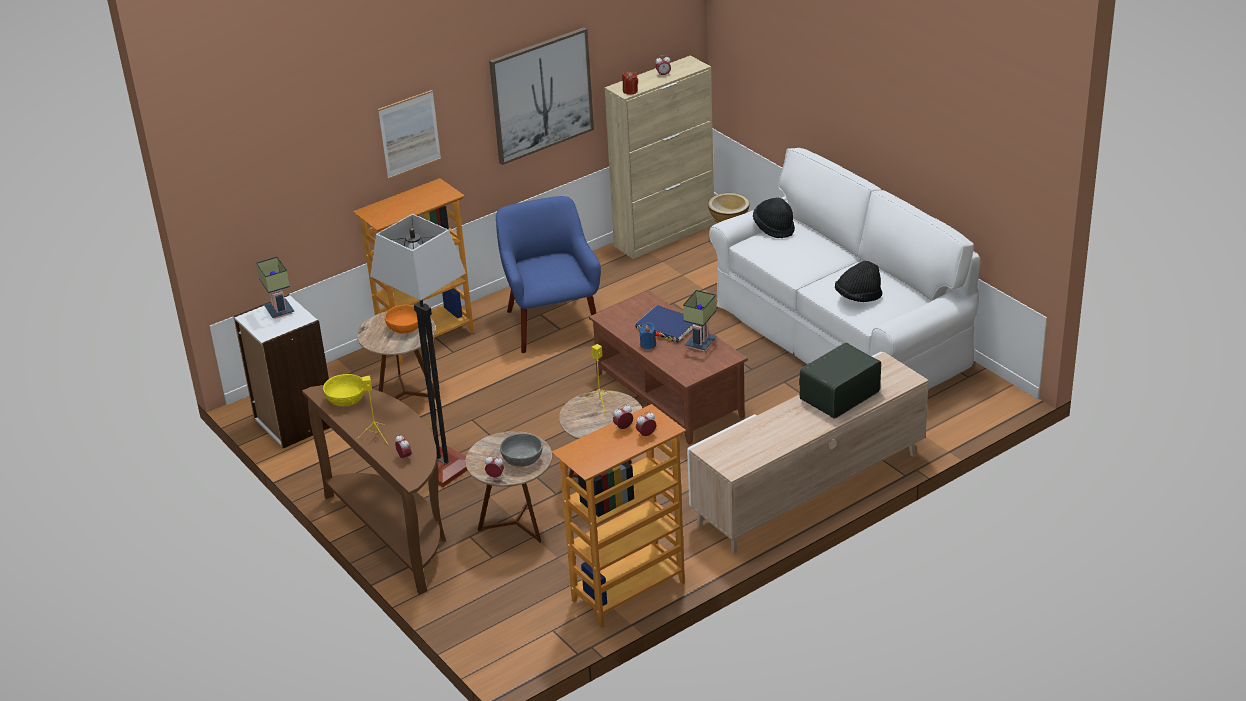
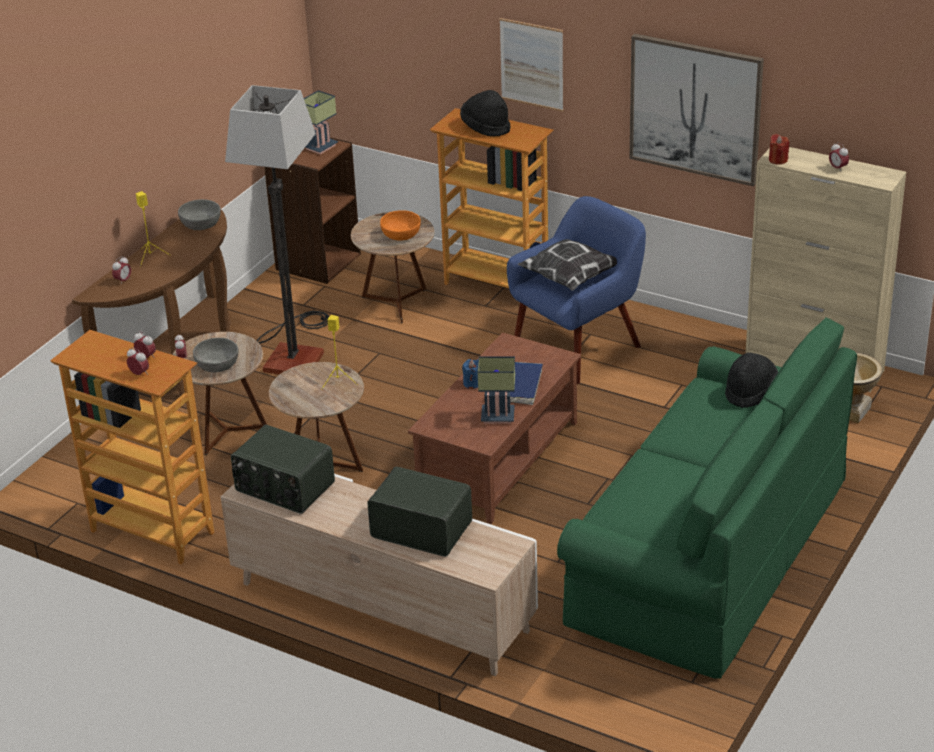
camera: 65 degrees right, 0 degrees up
white bookcase [233,294,331,448] -> brown bookcase [264,137,361,284]
yellow bowl [323,374,365,406] -> grey bowl [178,199,221,230]
white sofa [709,148,980,389] -> green sofa [557,317,857,679]
black hat [835,261,882,302] -> black hat moved to [460,90,511,137]
none -> radio [231,425,335,514]
none -> pillow [518,239,617,291]

